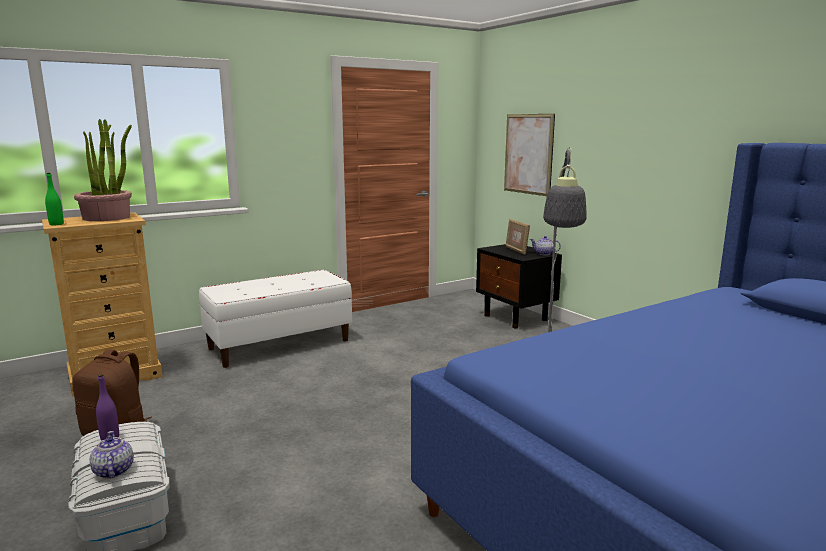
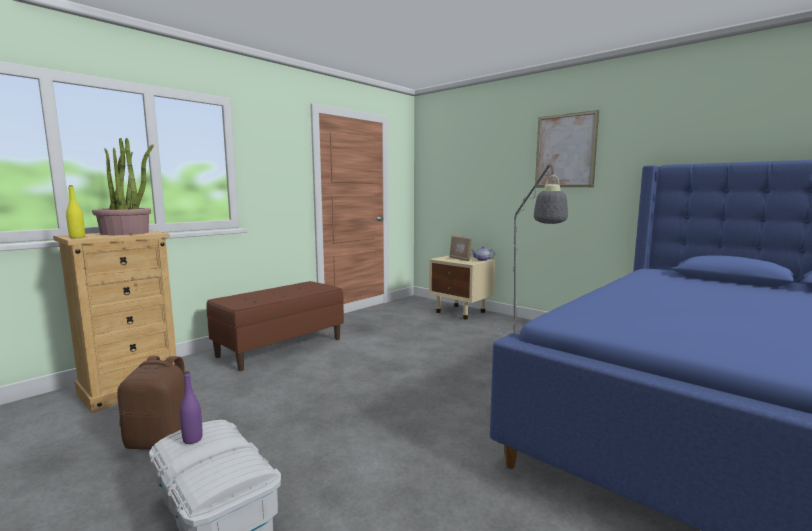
camera: 15 degrees left, 5 degrees down
green bottle [45,173,64,226] -> yellow bottle [66,186,85,238]
teapot [90,431,134,479] -> none
white bench [199,270,352,368] -> brown bench [206,281,344,371]
black nightstand [476,244,562,328] -> beige nightstand [429,255,495,319]
picture [504,114,555,196] -> picture moved to [535,110,599,187]

